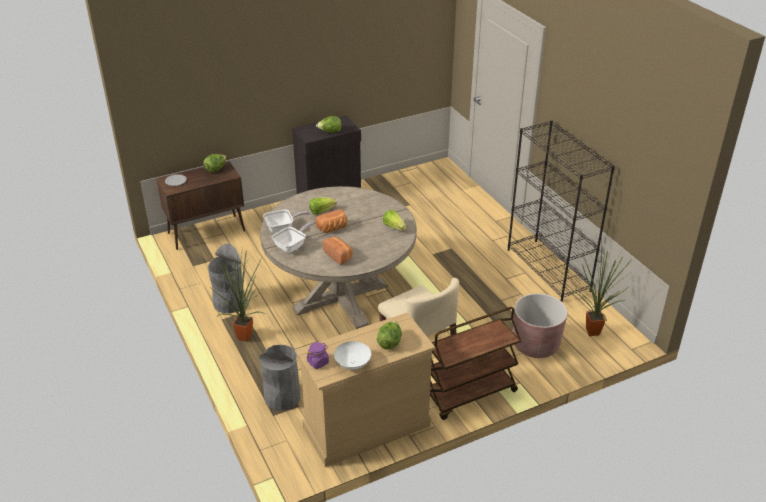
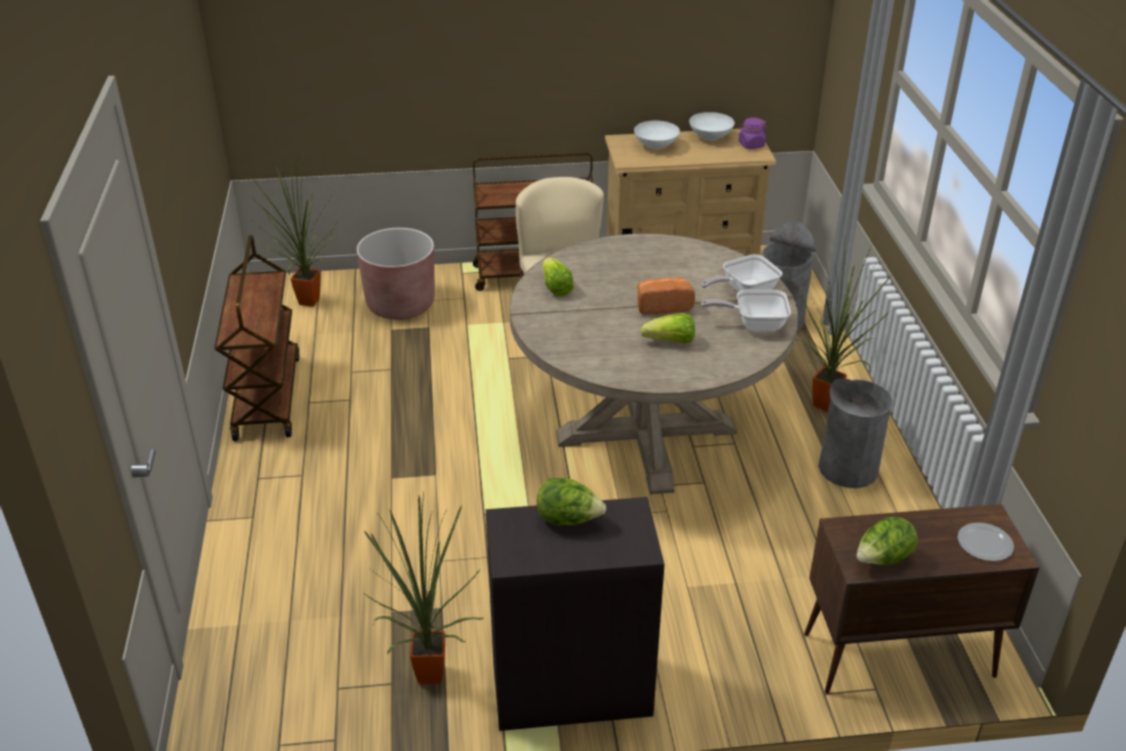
camera: 160 degrees left, 0 degrees up
bread [323,237,352,265] -> none
lettuce [377,321,402,350] -> white bowl [634,121,680,149]
black bookcase [508,120,615,302] -> brown cart [214,235,300,441]
none -> potted plant [364,493,484,684]

